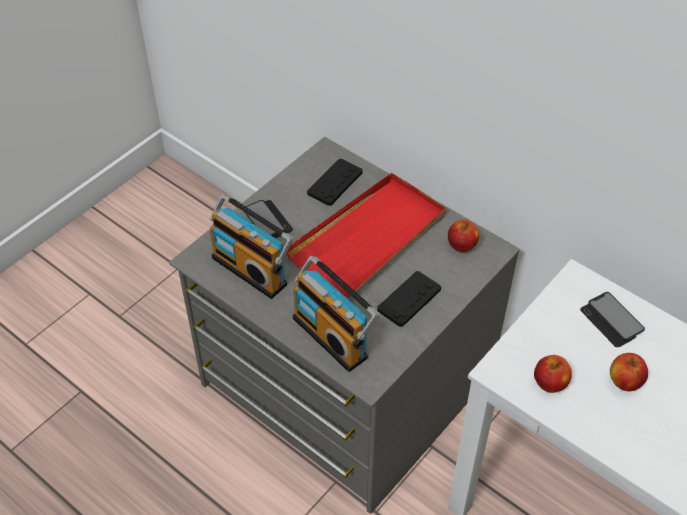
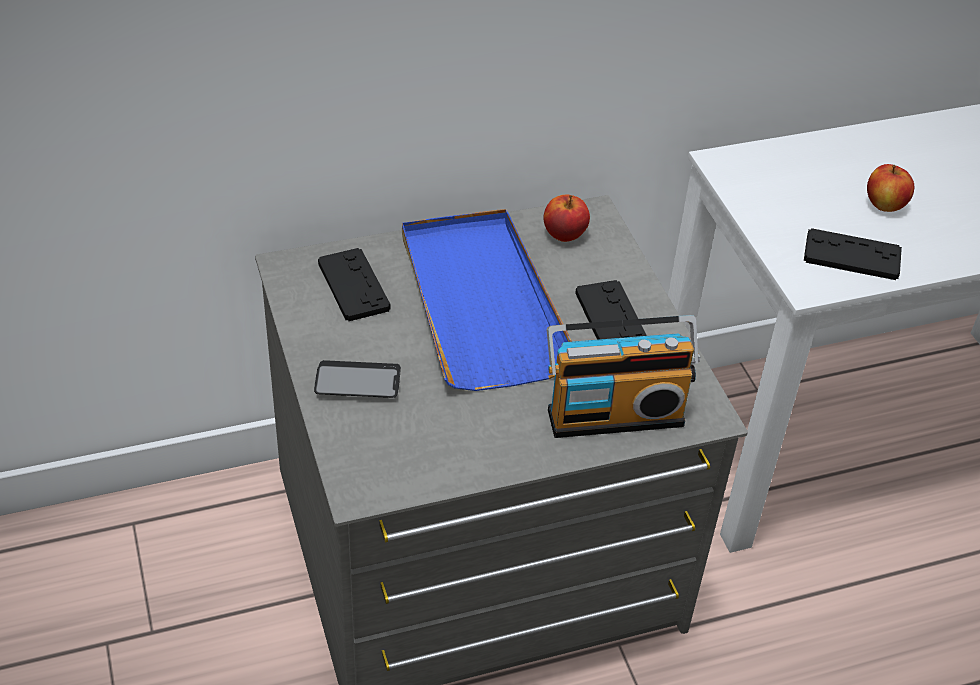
camera: 60 degrees left, 5 degrees down
radio [210,194,294,299] -> none
red tray [287,173,446,298] -> blue tray [402,209,572,391]
apple [534,355,572,393] -> black game controller [804,228,902,280]
phone [580,292,645,347] -> none

